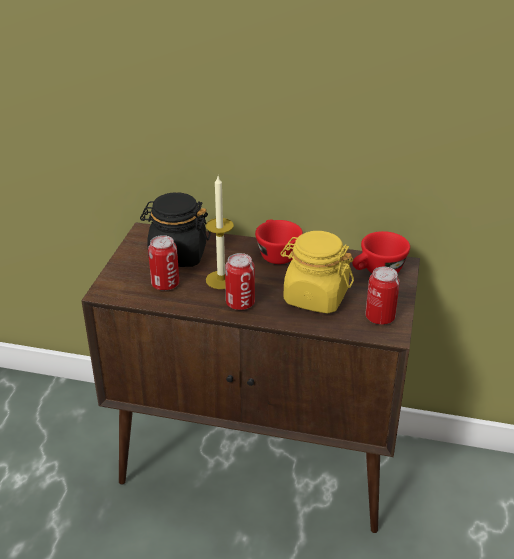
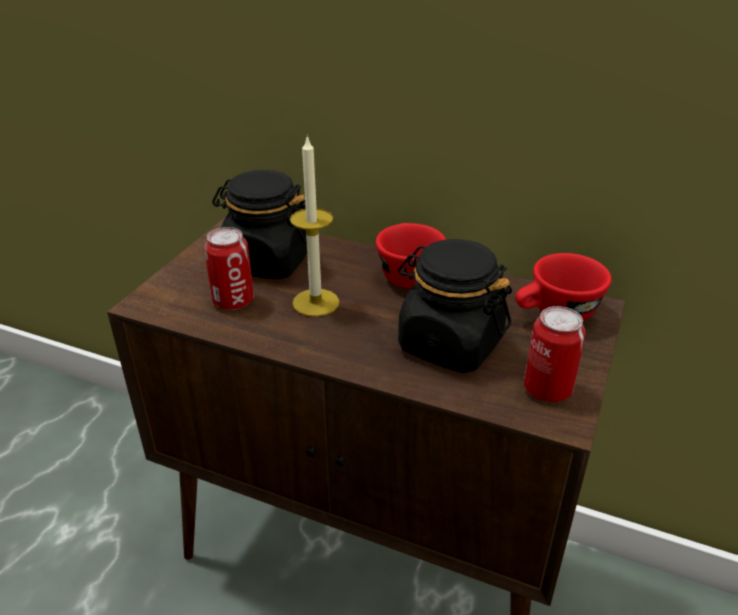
camera: 10 degrees right, 0 degrees up
can [225,253,255,310] -> none
yellow jar [280,231,354,314] -> black jar [398,239,512,373]

